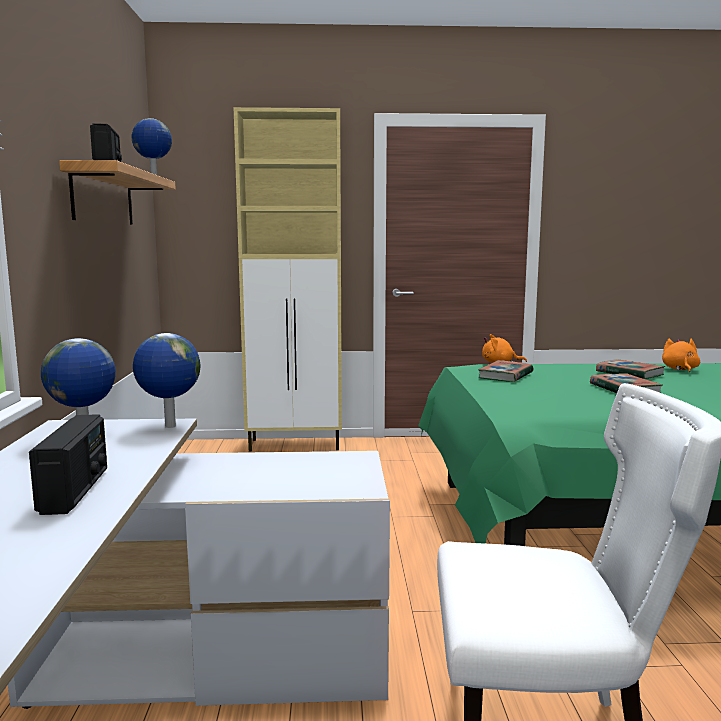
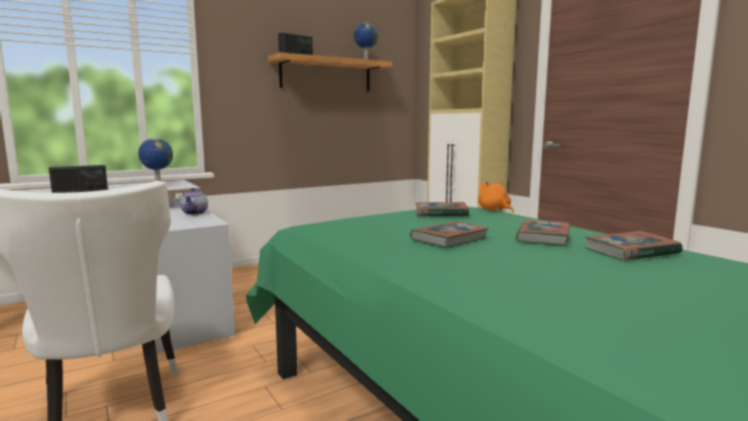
camera: 60 degrees right, 0 degrees up
globe [133,333,200,428] -> none
orange plush toy [662,338,700,372] -> book [585,231,683,260]
none -> teapot [180,188,208,215]

